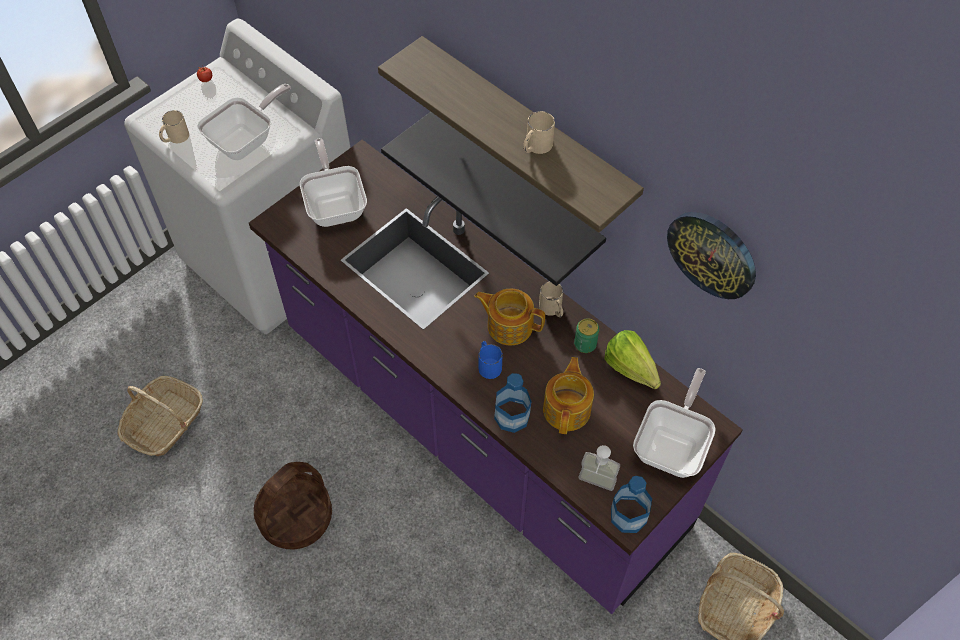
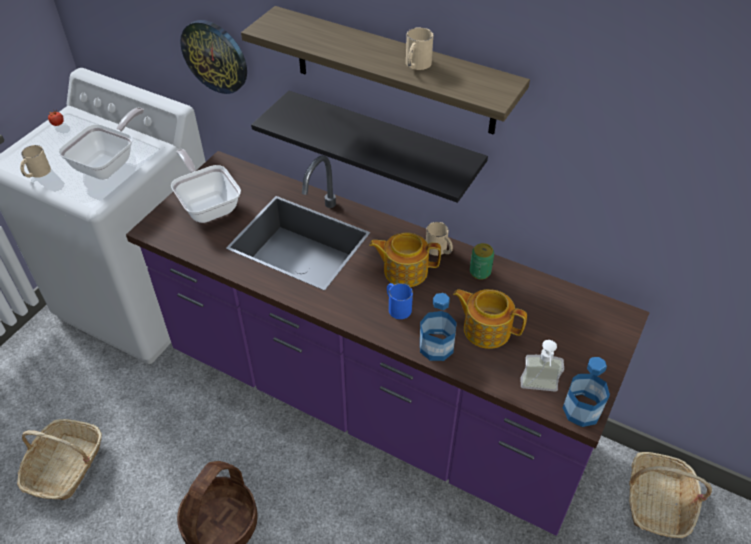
camera: 15 degrees left, 10 degrees down
teapot [543,357,594,434] -> teapot turned 60 degrees counterclockwise [453,289,527,349]
lettuce [605,330,661,390] -> none
frying pan [633,368,716,478] -> none
wall clock [667,212,756,299] -> wall clock moved to [180,20,247,94]

